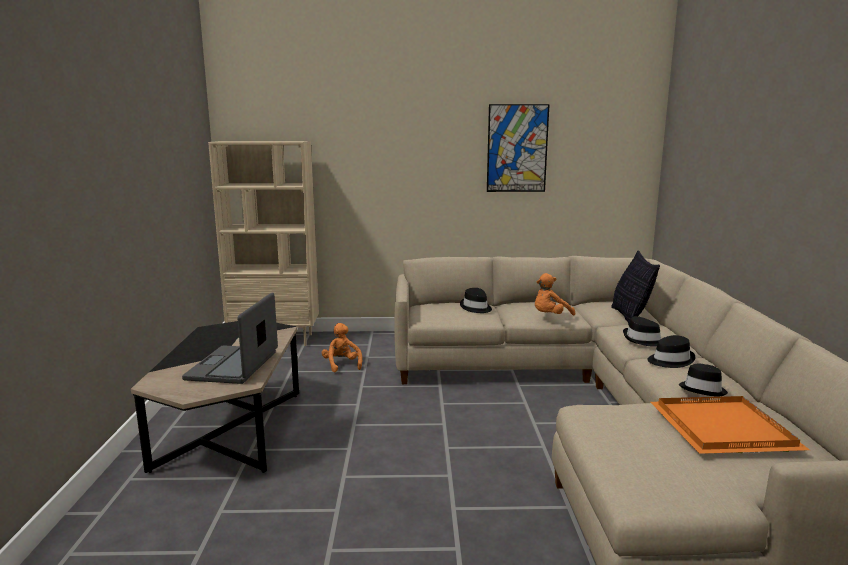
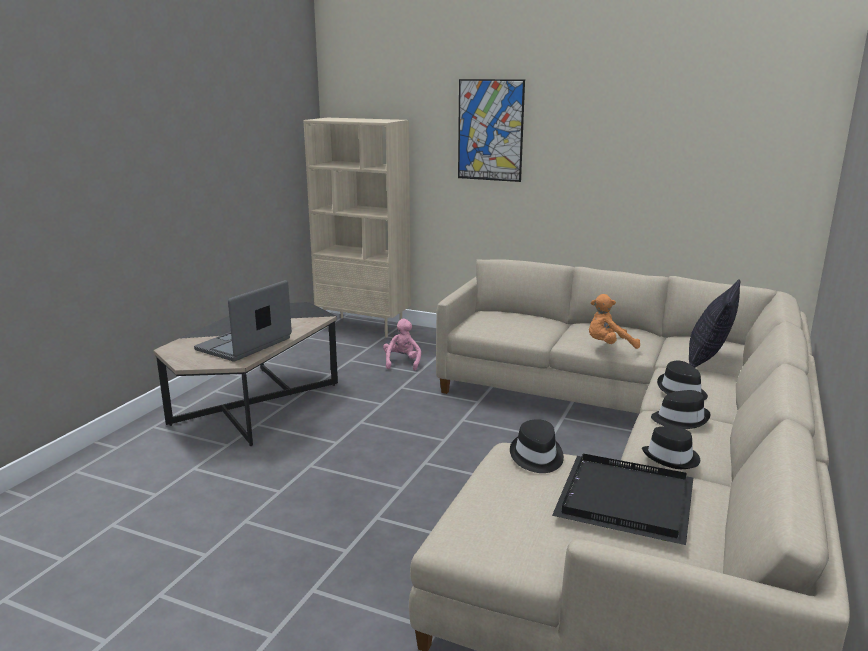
camera: 25 degrees right, 5 degrees up
orange plush toy [322,323,362,373] -> pink plush toy [383,318,421,371]
black hat [460,288,492,313] -> black hat moved to [510,419,564,473]
picture [487,104,550,192] -> picture moved to [458,79,525,182]
orange tray [651,396,810,454] -> black tray [552,454,693,545]

